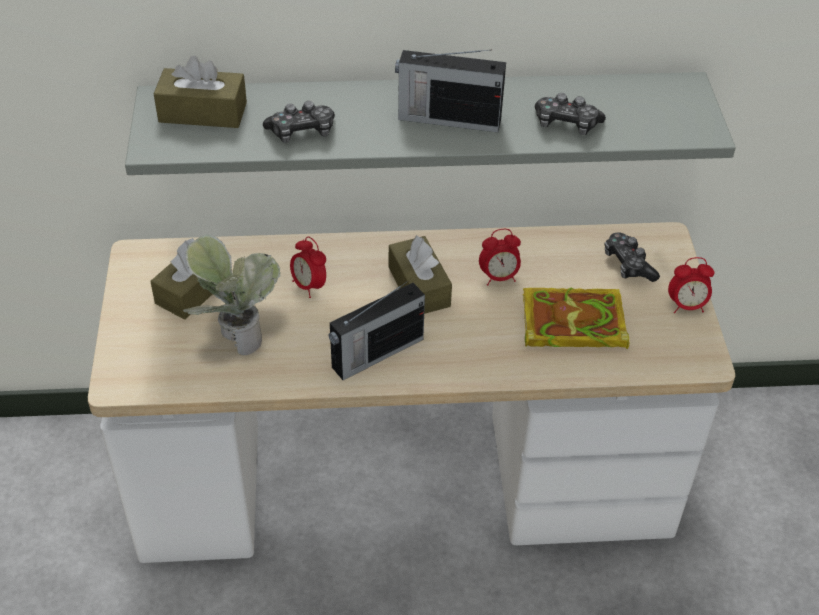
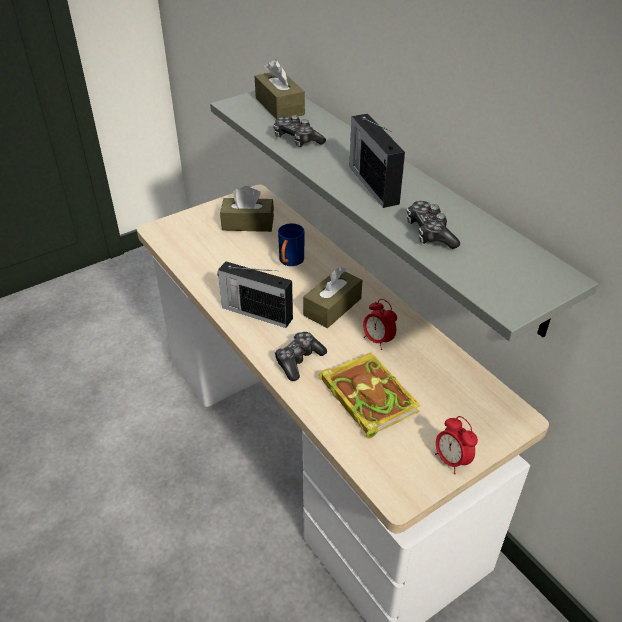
camera: 60 degrees right, 5 degrees down
potted plant [183,234,280,355] -> none
alarm clock [290,237,326,298] -> blue mug [278,223,304,266]
game controller [604,232,660,282] -> game controller moved to [275,332,327,381]

